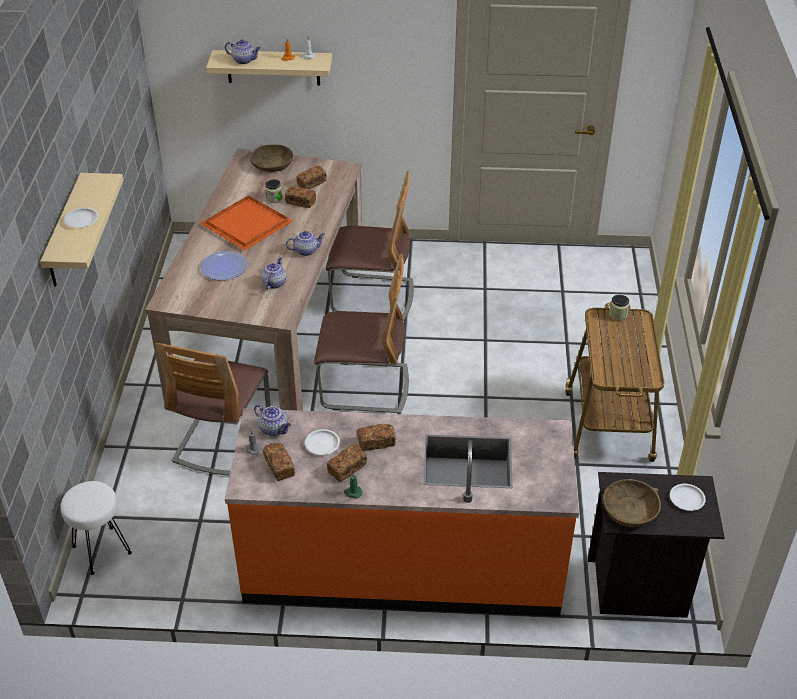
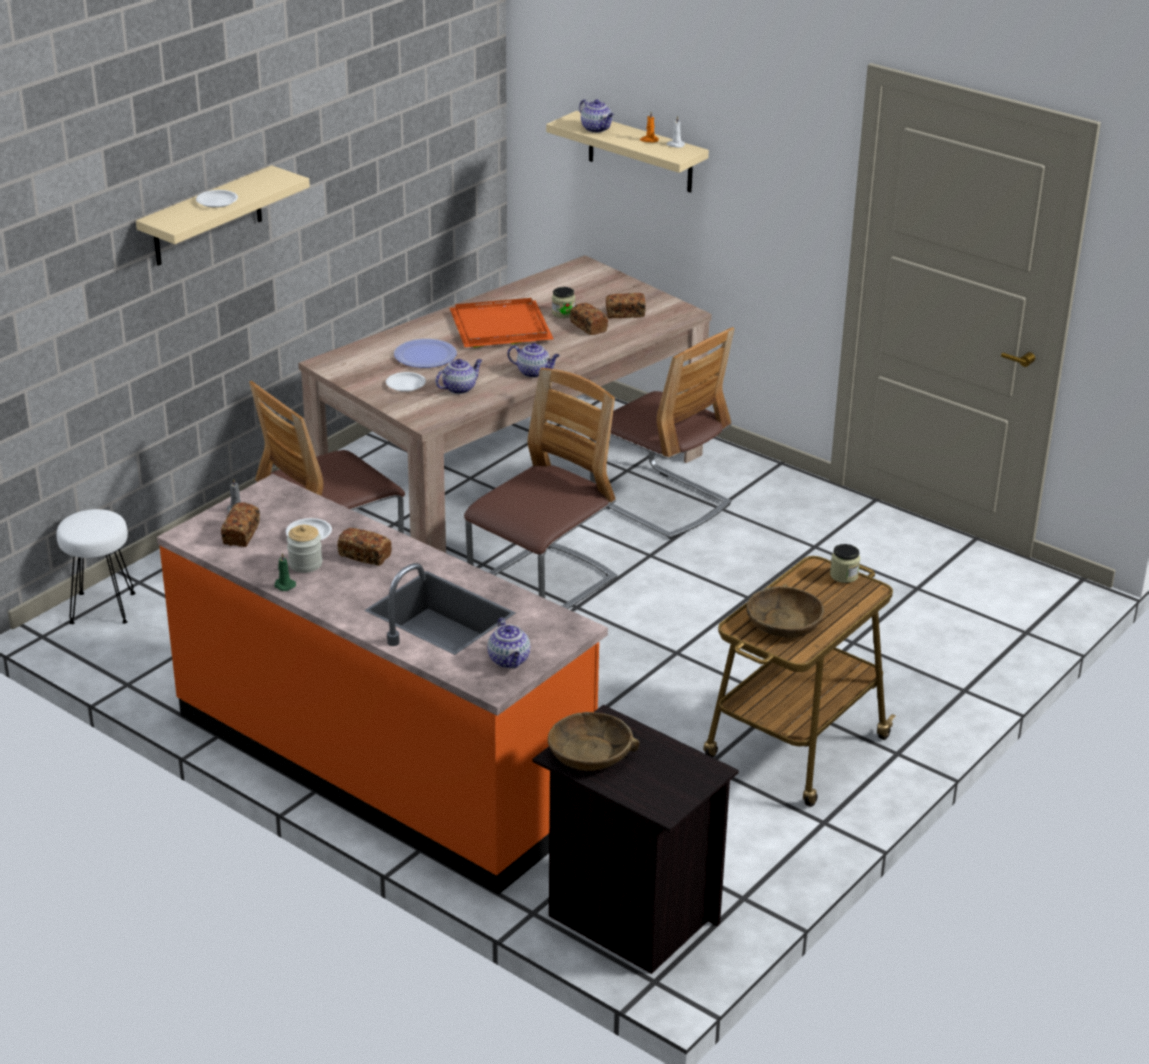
camera: 35 degrees right, 10 degrees down
brown bowl [250,144,293,172] -> brown bowl moved to [746,584,824,638]
teapot [254,404,291,436] -> teapot moved to [487,617,530,668]
chair [314,254,409,414] -> chair turned 90 degrees counterclockwise [464,368,618,609]
bread [327,444,367,482] -> jar [287,525,322,573]
white plate [670,484,706,511] -> white plate moved to [386,372,426,392]

